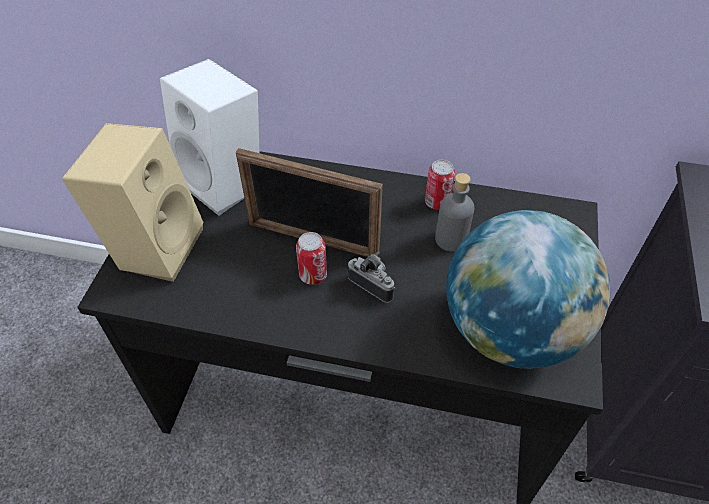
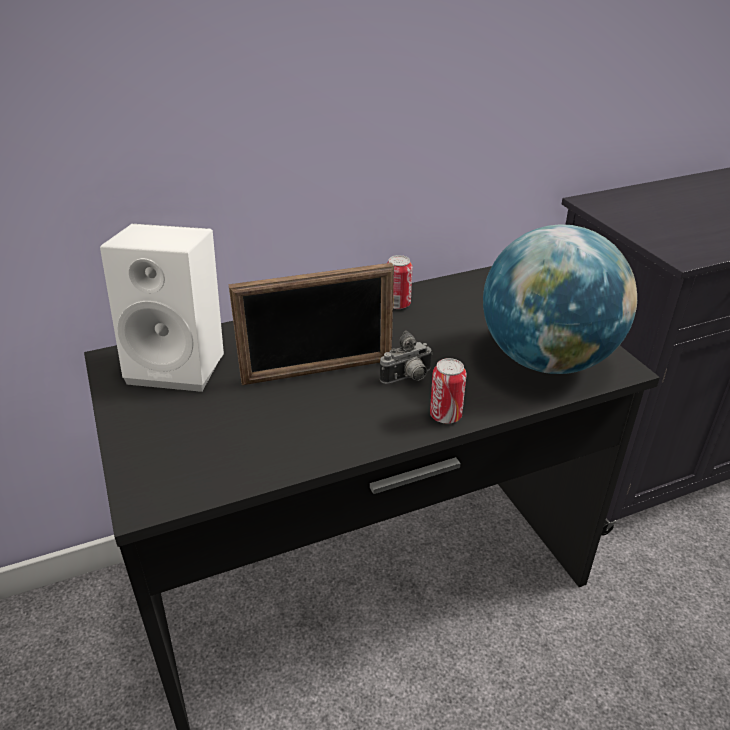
camera: 35 degrees left, 15 degrees down
beige speaker [62,123,204,282] -> none
can [296,232,327,285] -> can moved to [430,358,467,424]
camera [348,252,396,303] -> camera turned 150 degrees clockwise [380,331,433,384]
grey bottle [435,173,475,252] -> none

